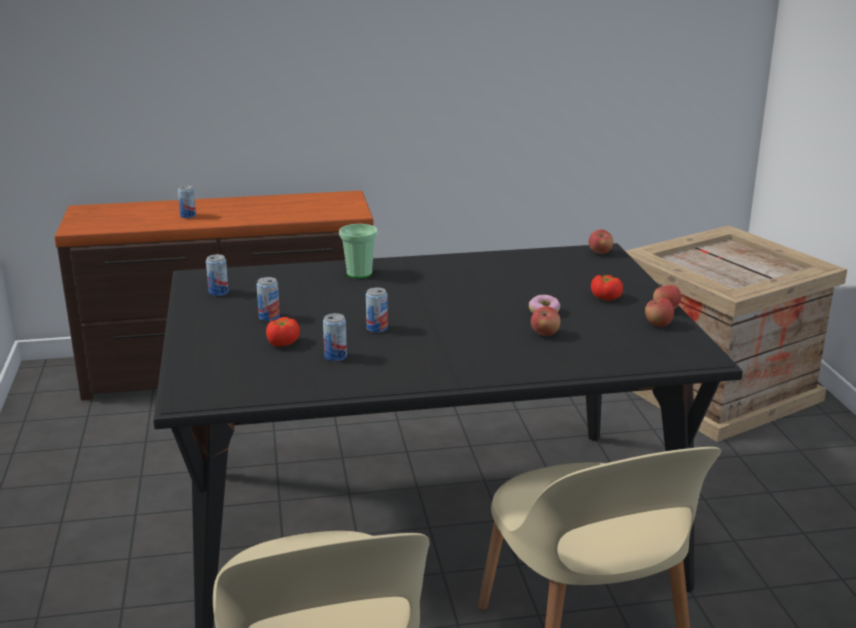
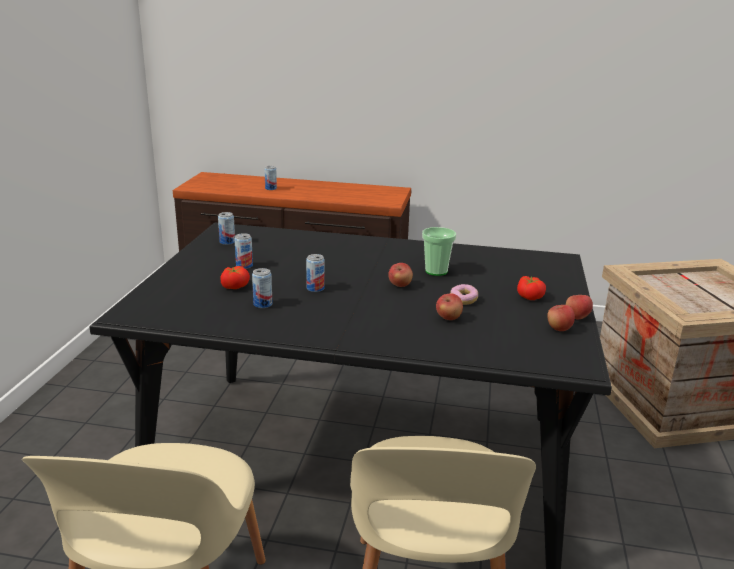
camera: 20 degrees right, 0 degrees up
cup [339,224,378,278] -> cup moved to [422,227,456,276]
apple [589,229,613,254] -> apple moved to [388,263,413,287]

